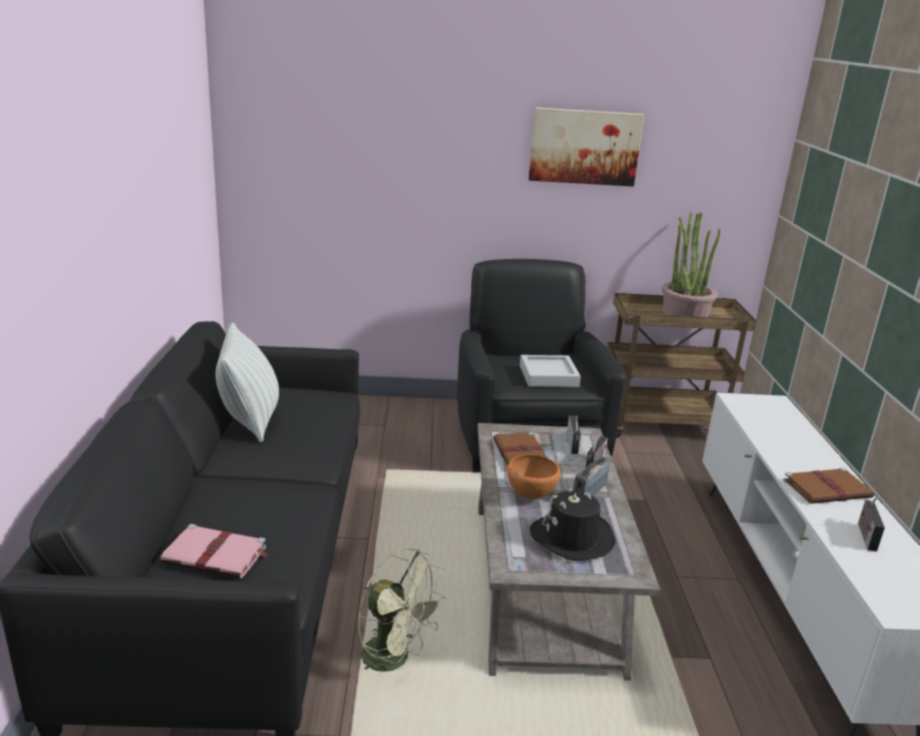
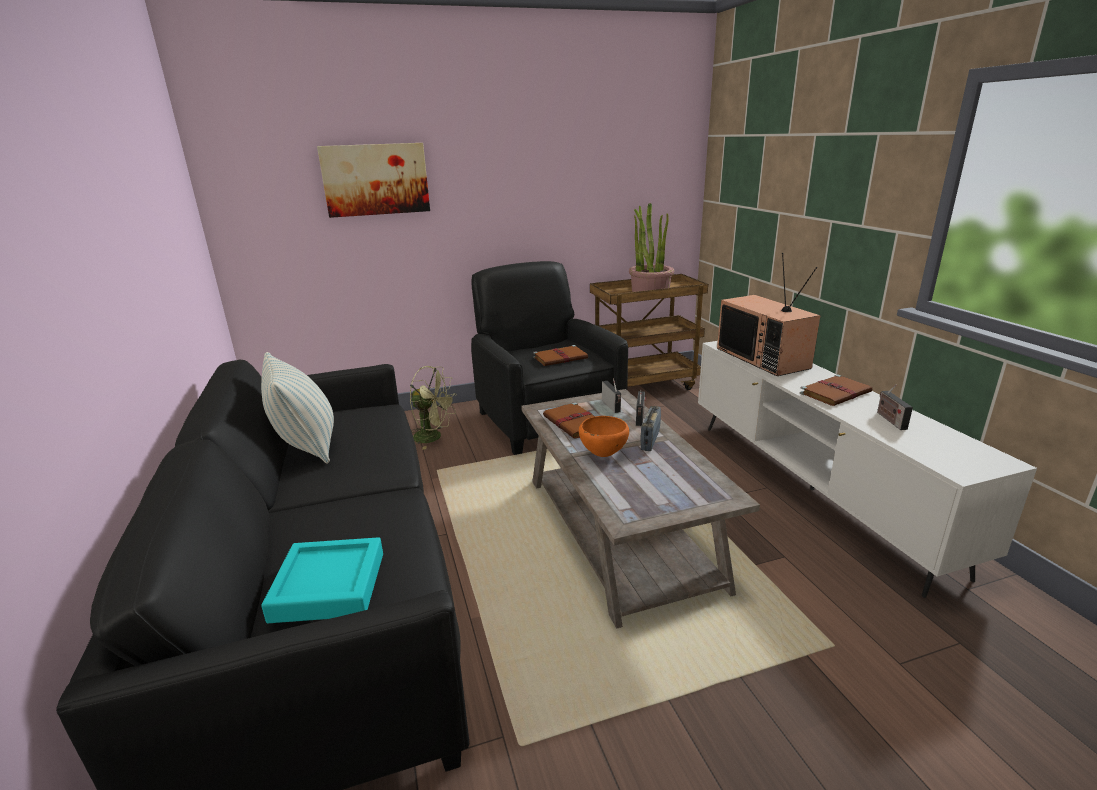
camera: 15 degrees left, 0 degrees up
pink book [160,524,269,579] -> turquoise tray [261,537,383,623]
green fan [358,548,446,672] -> green fan moved to [410,366,457,450]
grey tray [520,355,581,387] -> brown book [533,345,588,366]
picture [529,107,644,187] -> picture moved to [317,143,430,218]
black hat [530,488,615,561] -> none
none -> television [717,253,820,376]

